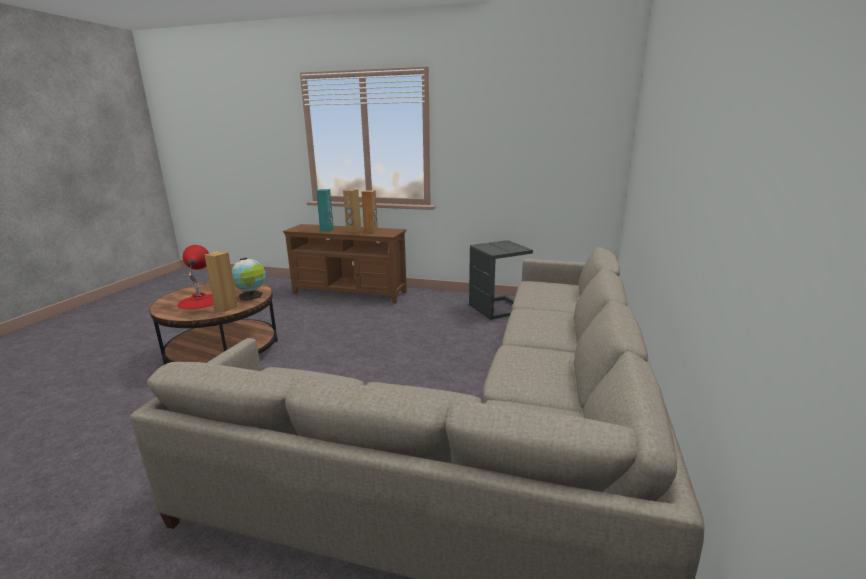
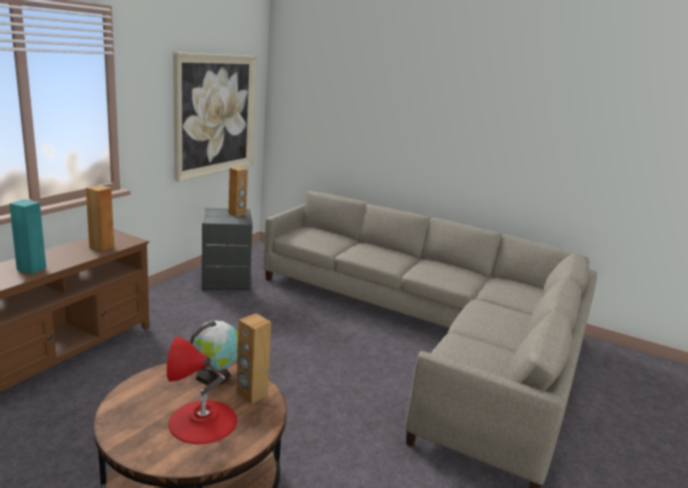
camera: 80 degrees left, 0 degrees up
brown speaker [343,189,361,232] -> brown speaker moved to [229,167,248,217]
none -> picture [173,52,257,182]

